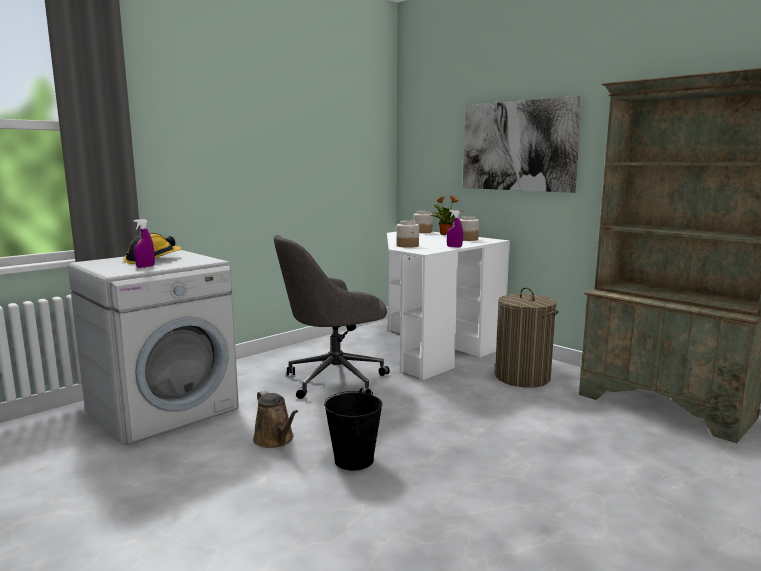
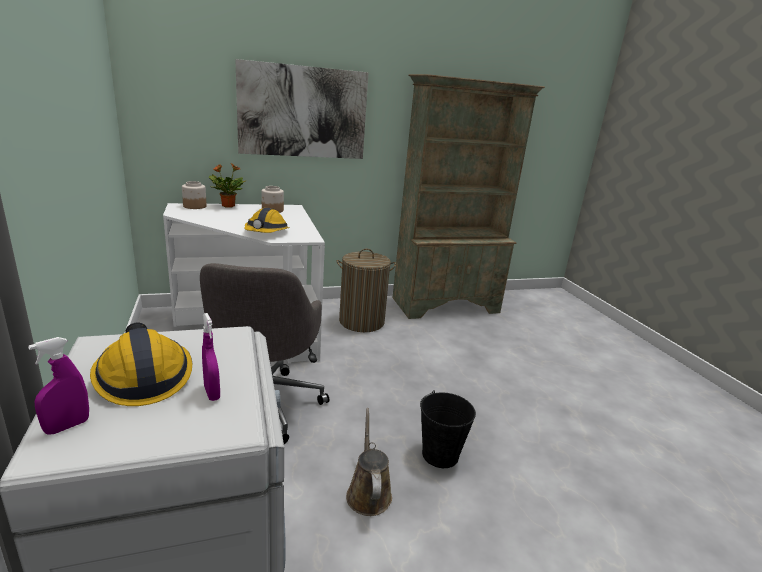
camera: 65 degrees left, 10 degrees up
brown watering can [253,390,298,448] -> brown watering can turned 90 degrees counterclockwise [346,408,392,516]
jar [396,221,419,248] -> hard hat [244,208,290,233]
purple spray bottle [447,210,463,248] -> purple spray bottle moved to [28,337,89,435]

